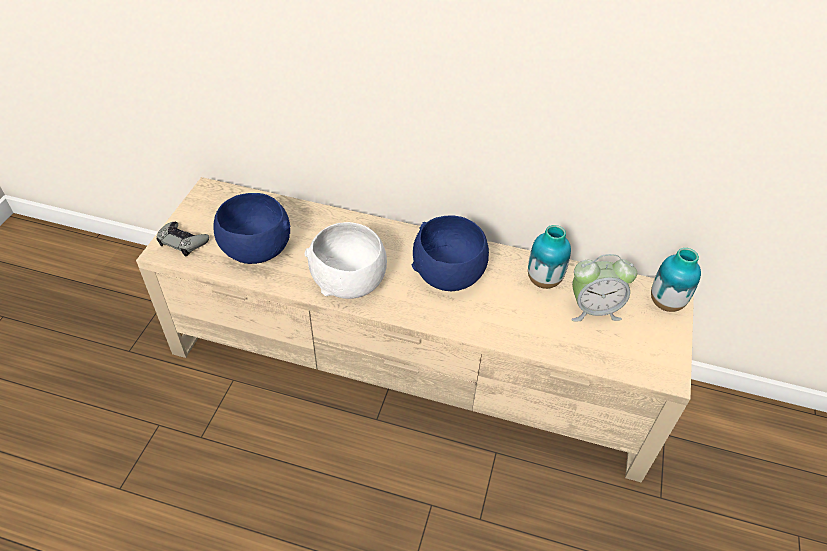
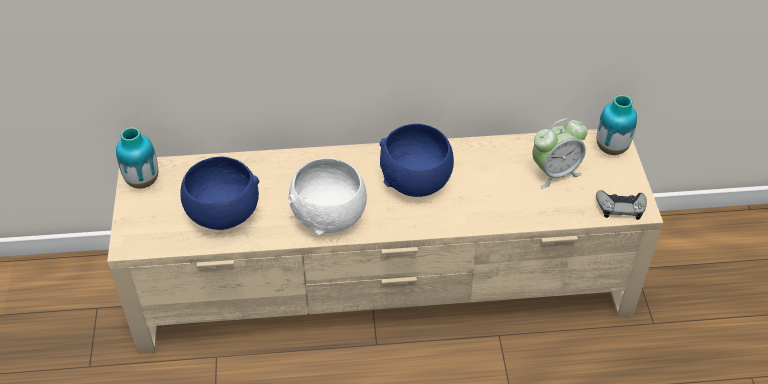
camera: 20 degrees left, 0 degrees up
grey game controller [156,222,209,256] -> grey game controller moved to [596,190,647,220]
vase [528,225,571,289] -> vase moved to [116,127,158,189]

